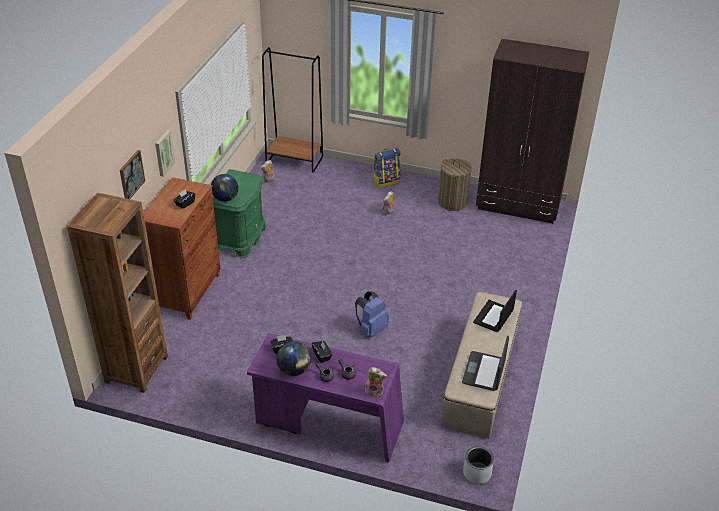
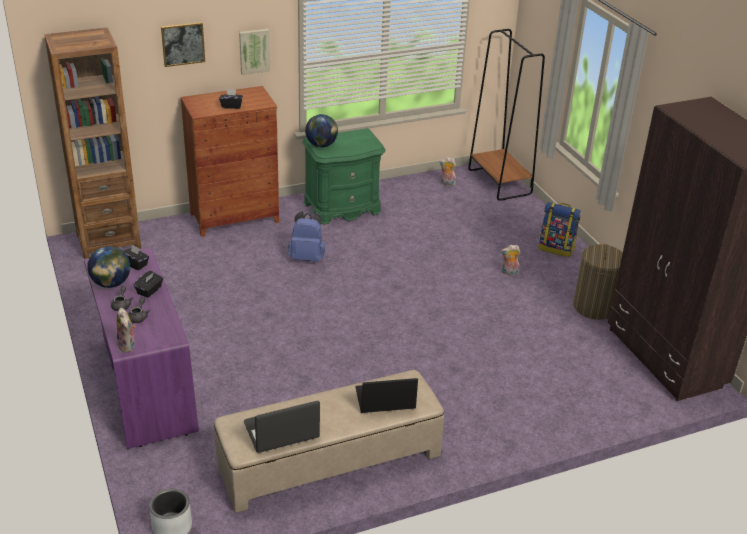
camera: 50 degrees right, 5 degrees down
blue backpack [355,291,389,337] -> blue backpack moved to [288,211,325,262]

